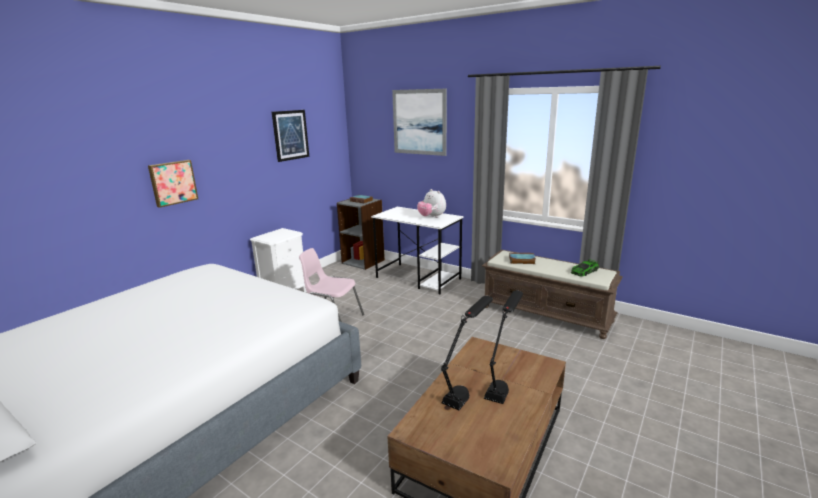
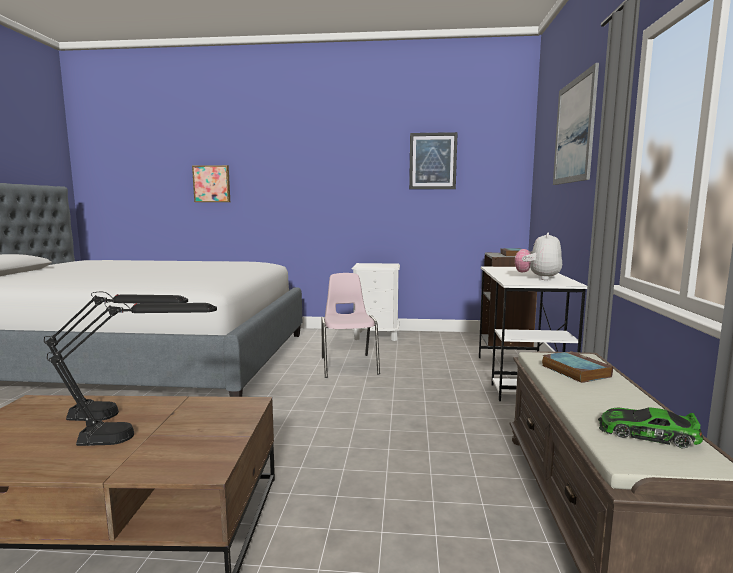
camera: 60 degrees right, 10 degrees down
picture [148,160,198,208] -> picture moved to [192,165,230,202]

